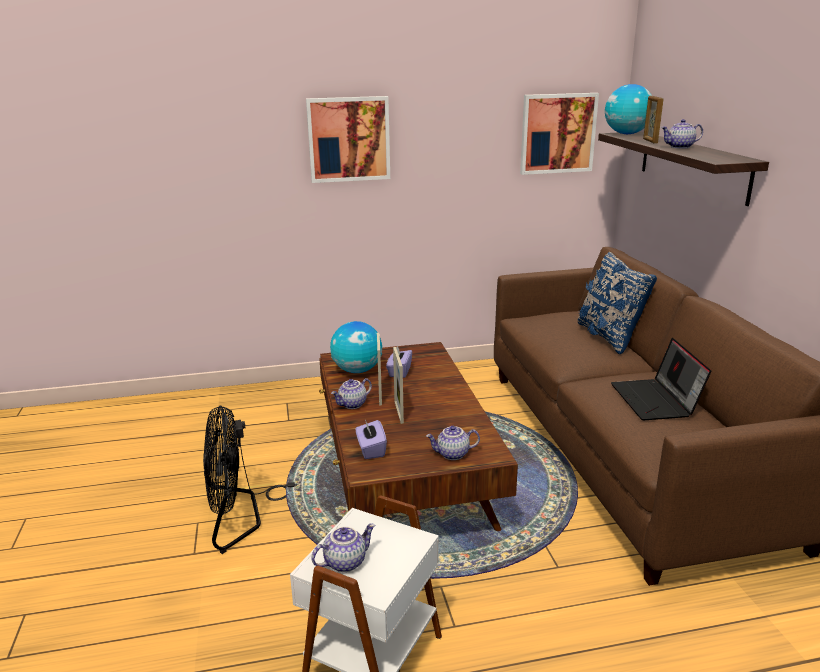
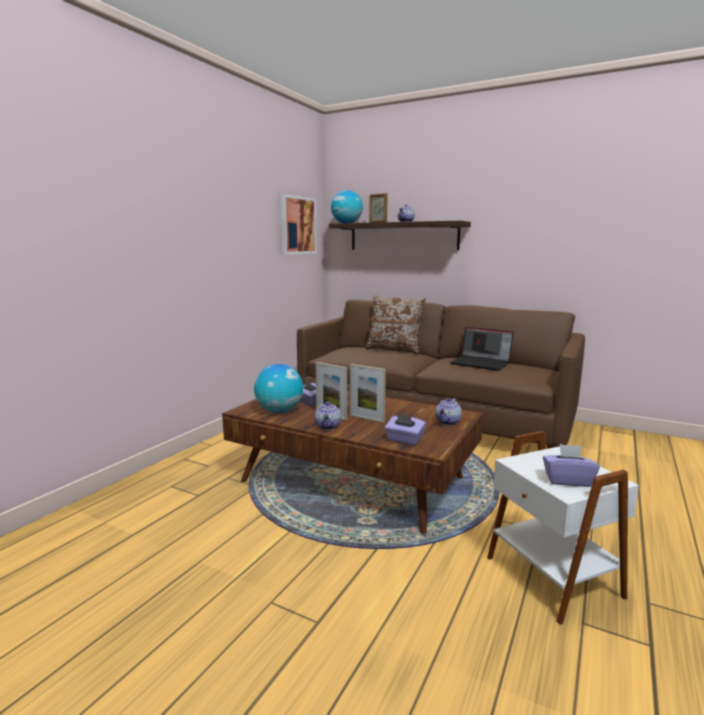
camera: 50 degrees left, 10 degrees down
black fan [203,405,296,554] -> none
picture [306,96,390,183] -> none
teapot [311,524,375,572] -> purple tissue box [543,444,600,487]
blue pillow [578,252,657,354] -> brown pillow [366,295,426,354]

